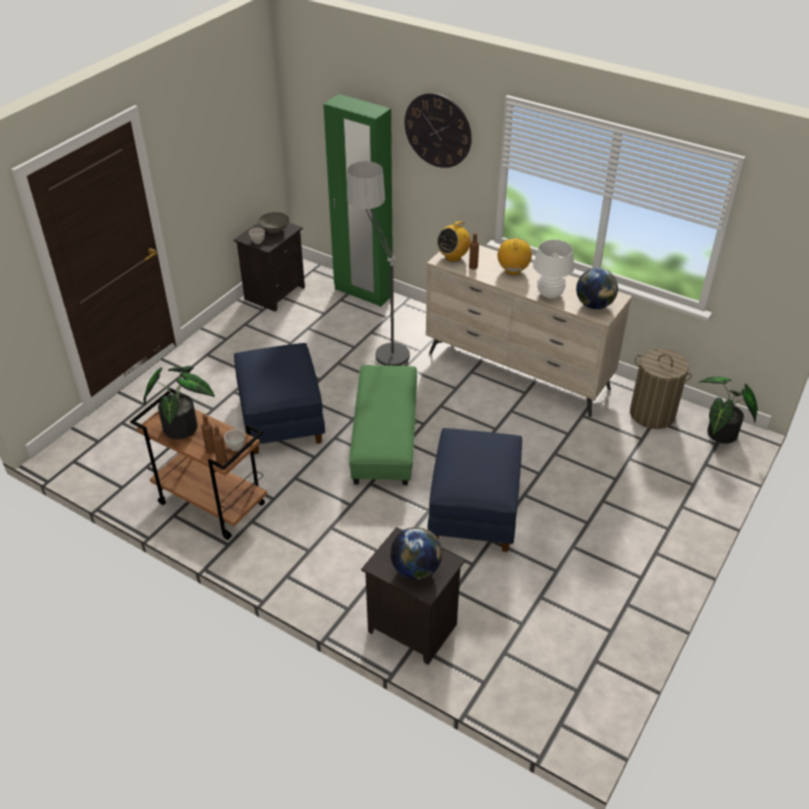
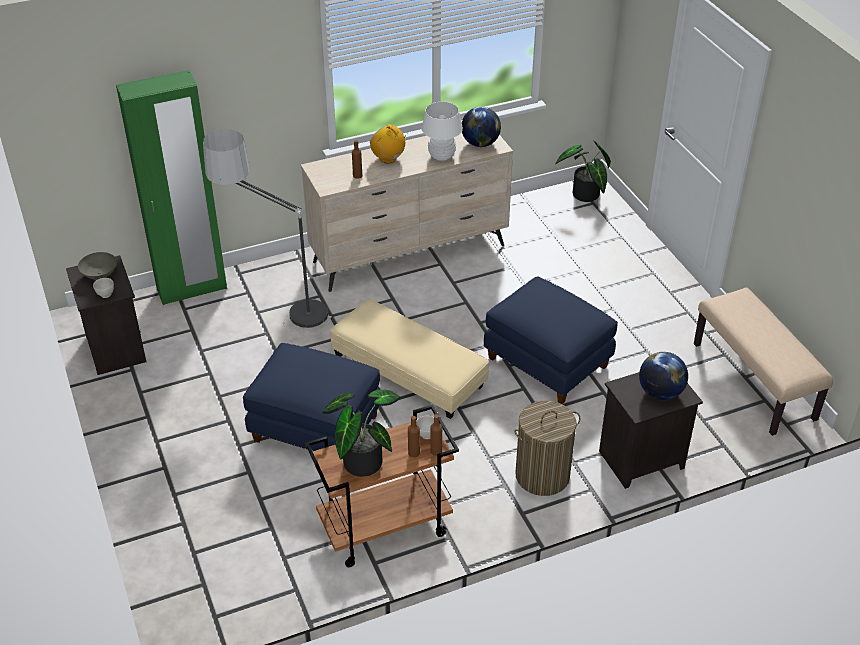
camera: 55 degrees left, 0 degrees up
green ottoman [349,365,417,485] -> beige ottoman [330,299,489,419]
wall clock [405,93,472,168] -> none
radio [437,221,471,262] -> none
laundry basket [630,349,692,429] -> laundry basket moved to [515,401,581,496]
none -> beige bench [694,288,833,436]

